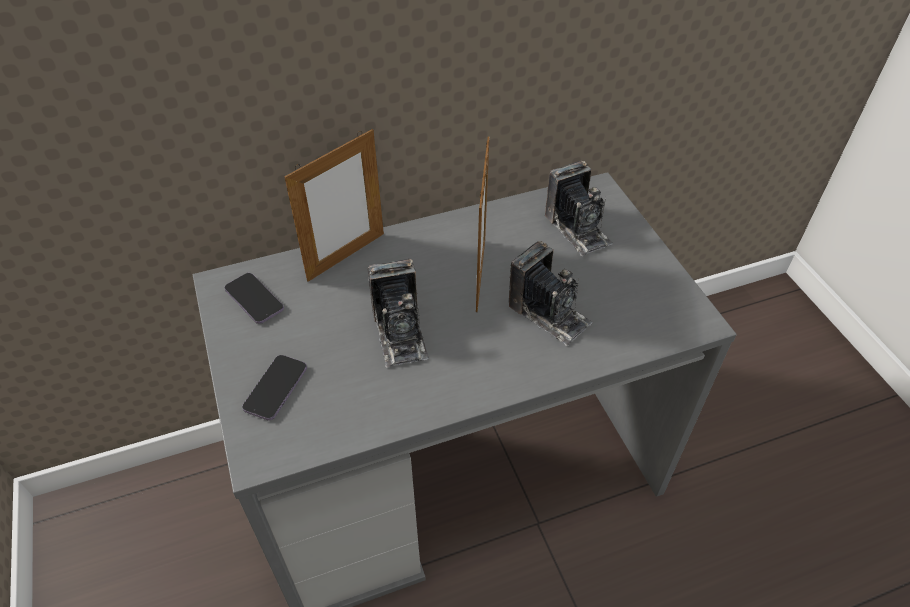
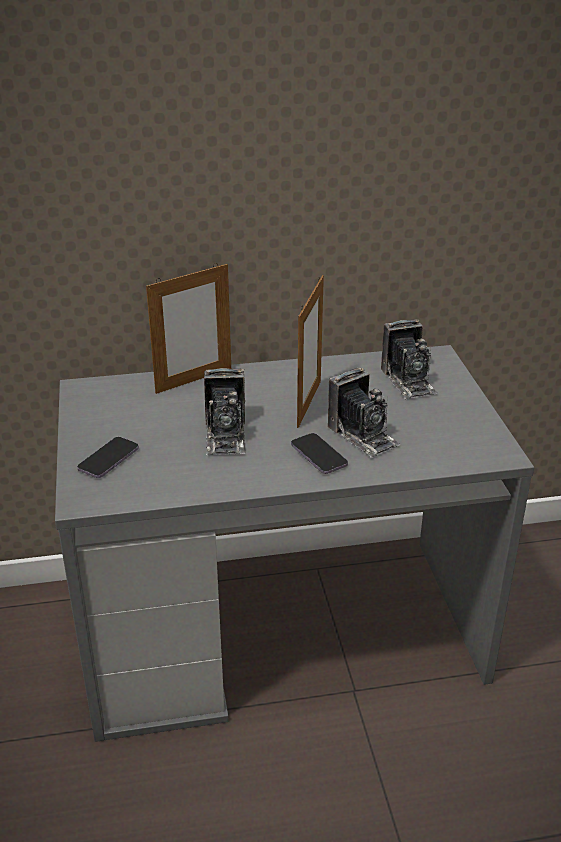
camera: 10 degrees right, 15 degrees down
phone [224,273,284,324] -> phone moved to [291,433,348,474]

